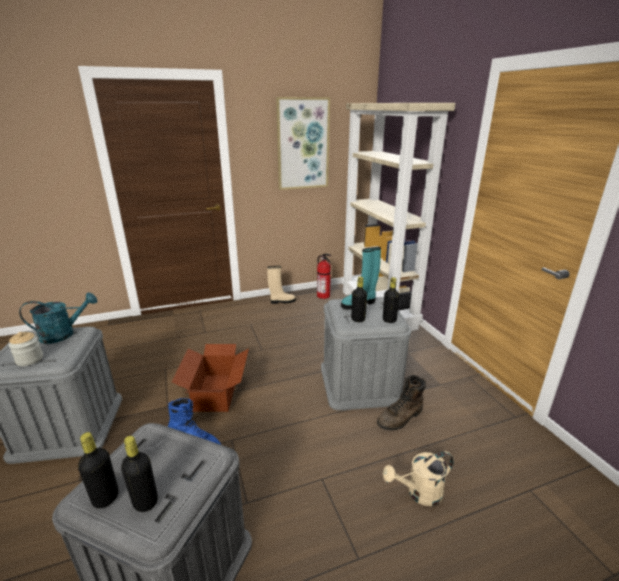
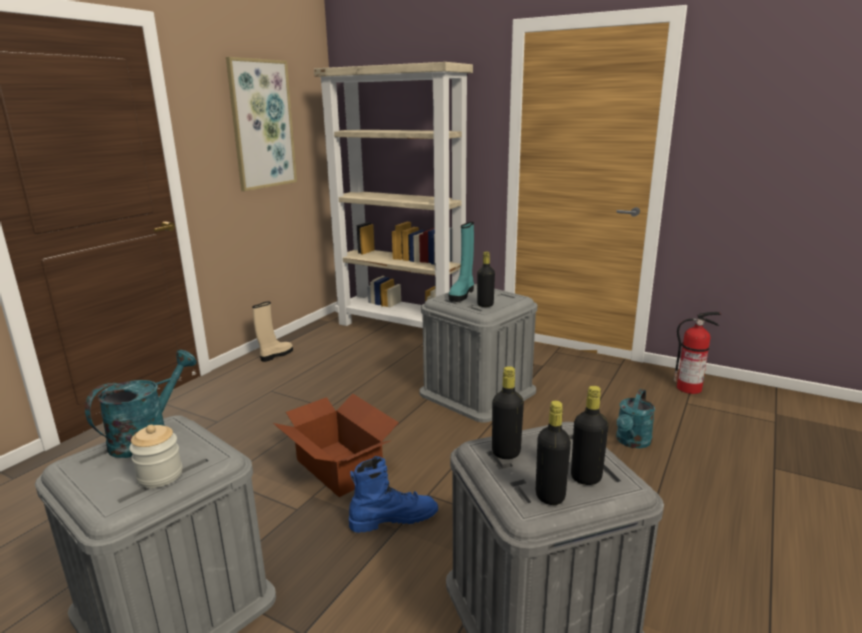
camera: 40 degrees left, 5 degrees down
fire extinguisher [317,254,331,299] -> fire extinguisher moved to [674,312,722,394]
brown boot [377,375,426,430] -> none
black bottle [383,277,400,323] -> black bottle moved to [492,366,524,459]
beige watering can [383,451,454,506] -> turquoise watering can [616,389,655,448]

